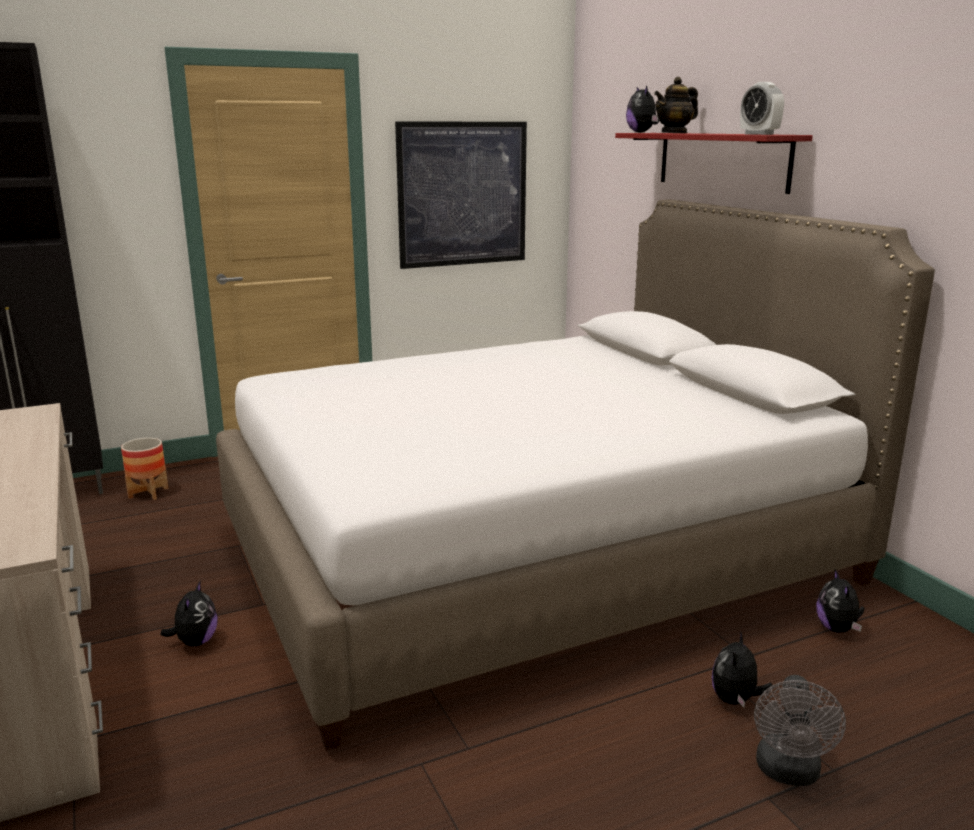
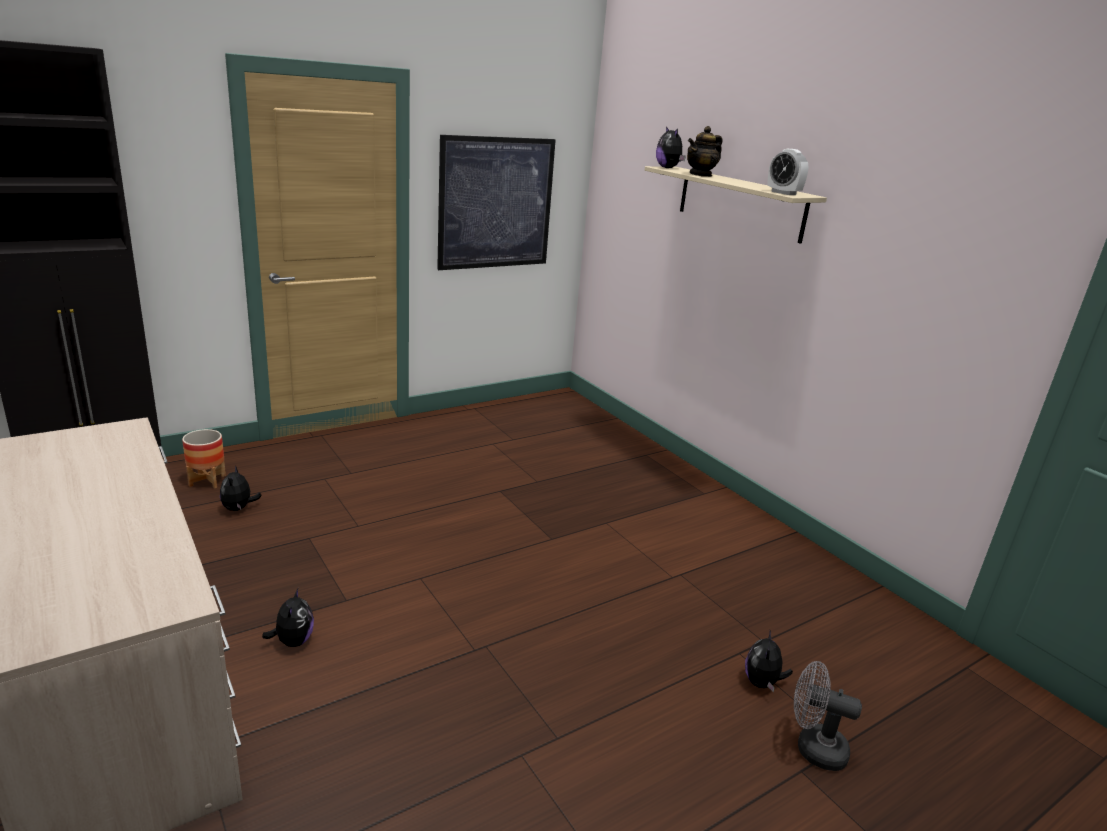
camera: 10 degrees left, 5 degrees up
white bed [216,199,935,750] -> none
red shelf [615,133,813,194] -> beige shelf [645,166,827,244]
grey fan [754,675,846,786] -> grey fan turned 105 degrees clockwise [794,661,862,771]
plush toy [816,569,865,633] -> plush toy moved to [220,465,262,511]

